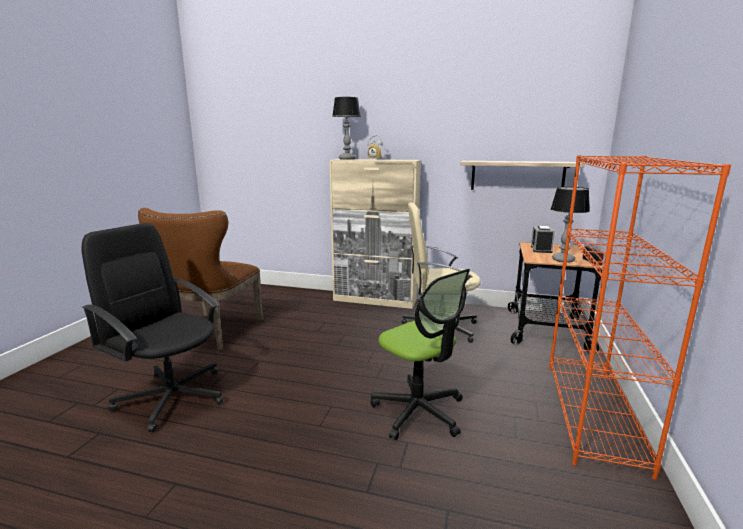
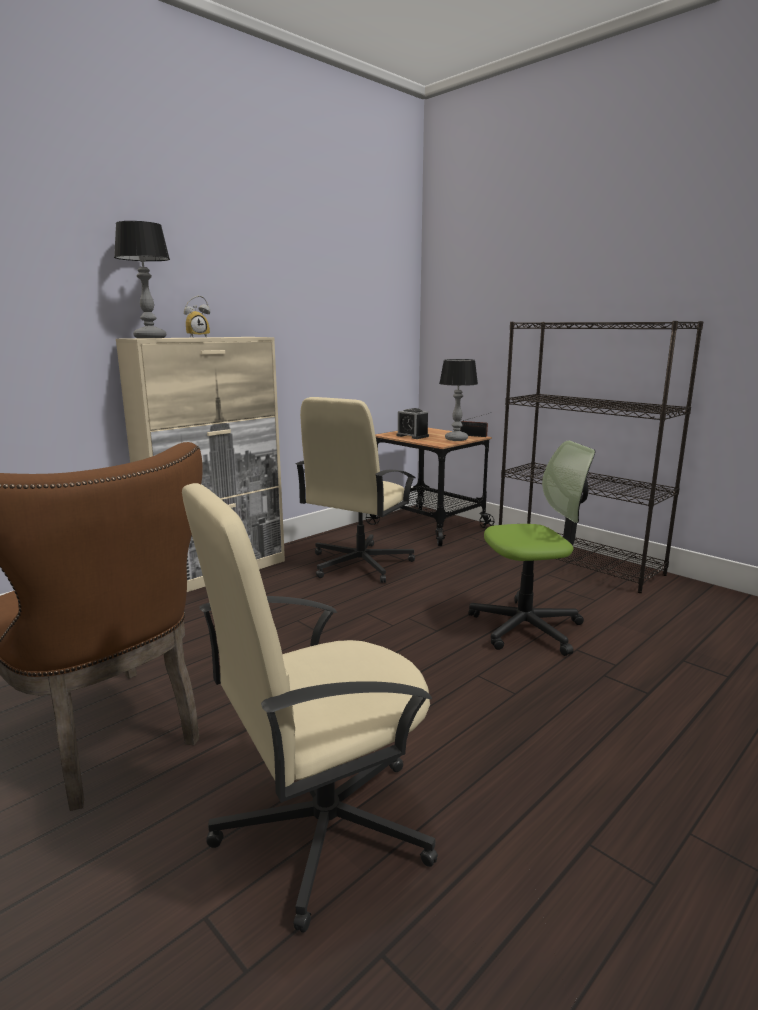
camera: 60 degrees left, 0 degrees up
black office chair [82,223,223,432] -> beige office chair [182,483,438,933]
shelf [460,161,585,190] -> none
orange bookcase [549,155,731,480] -> black bookcase [499,321,703,593]

